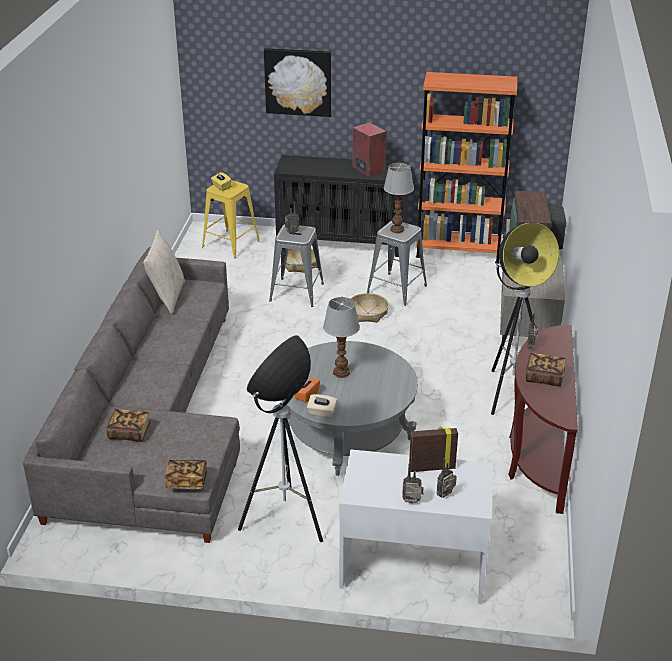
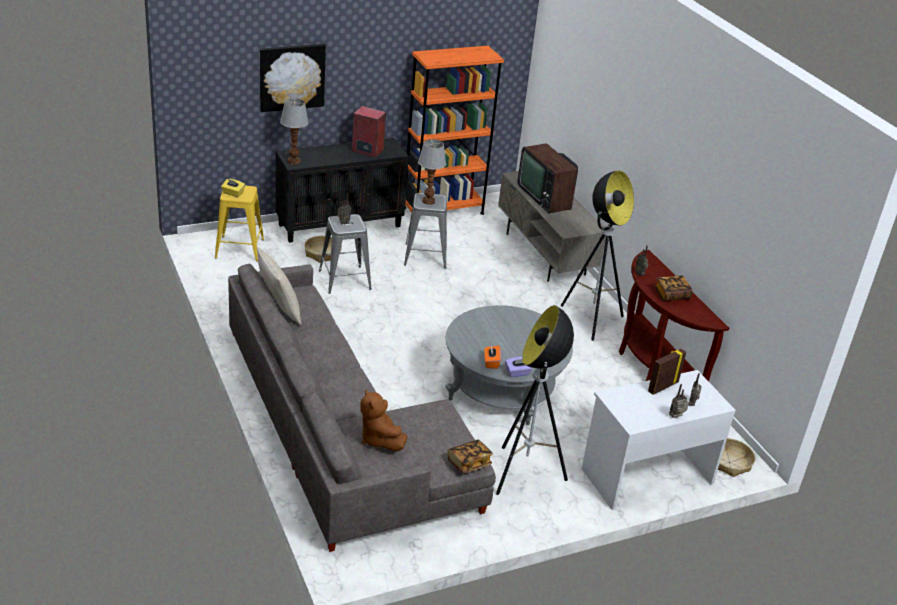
camera: 35 degrees left, 0 degrees up
book [106,409,151,442] -> brown plush toy [360,389,407,451]
beige tissue box [307,394,337,418] -> purple tissue box [505,356,533,377]
table lamp [323,297,360,378] -> table lamp moved to [280,98,309,164]
basket [351,293,389,323] -> basket moved to [718,438,755,477]

